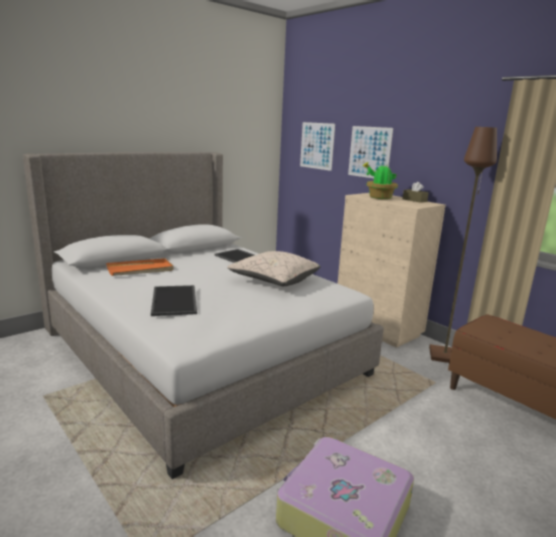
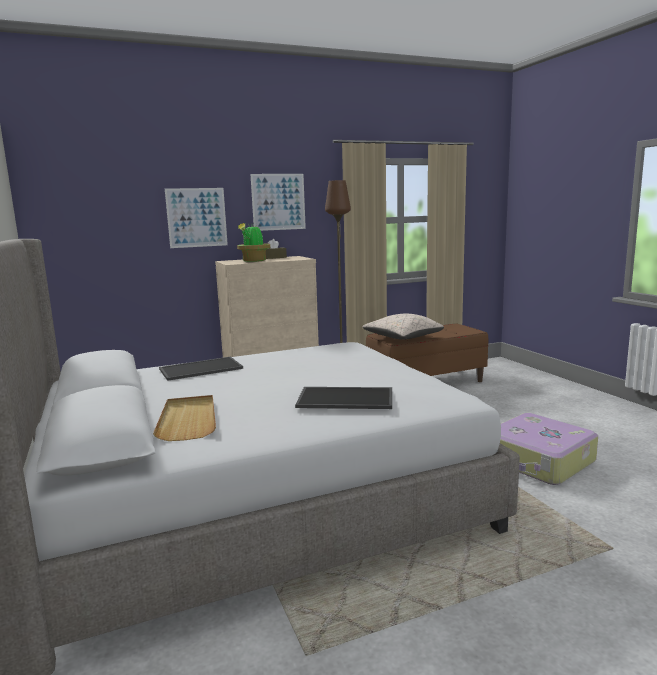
camera: 70 degrees left, 5 degrees down
orange tray [106,258,174,276] -> beige tray [153,395,216,441]
beige pillow [227,251,321,286] -> beige pillow moved to [362,314,444,340]
picture [300,122,335,171] -> picture moved to [251,174,306,231]

